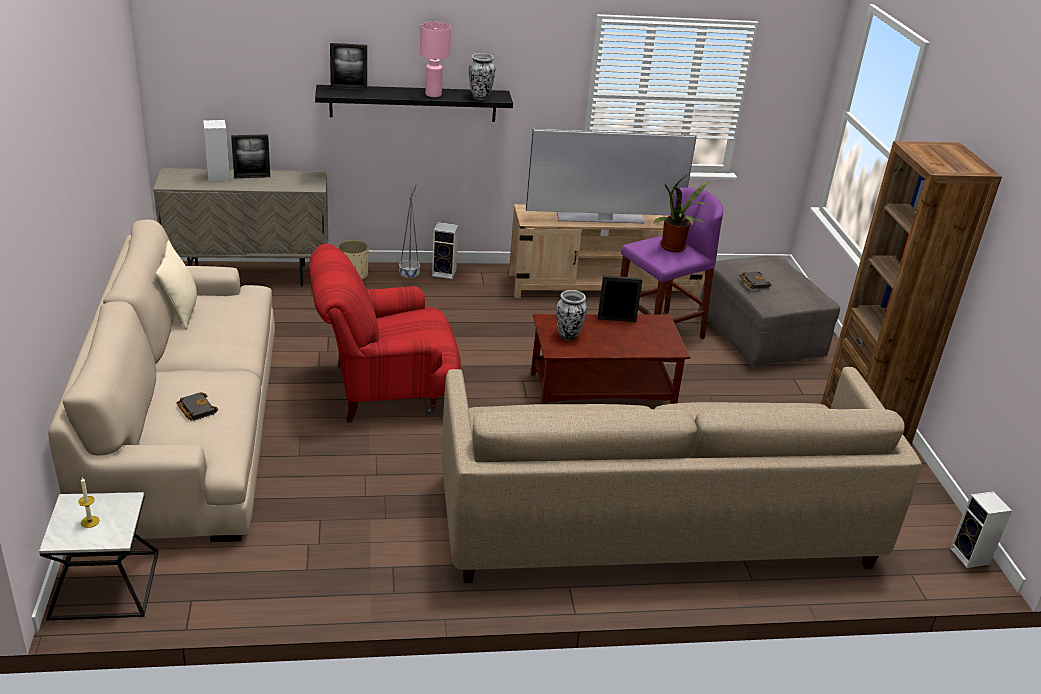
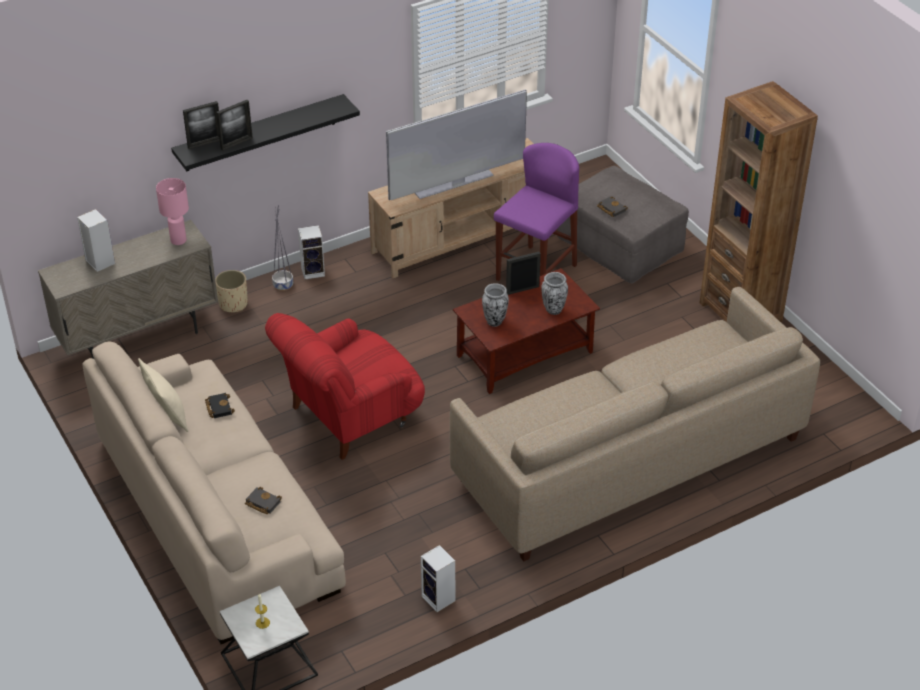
camera: 20 degrees left, 10 degrees up
picture frame [231,134,270,178] -> picture frame moved to [216,100,253,151]
pink table lamp [420,22,451,97] -> pink table lamp moved to [156,178,189,245]
vase [469,53,495,100] -> vase moved to [541,272,568,315]
potted plant [654,176,710,252] -> none
speaker [950,491,1012,568] -> speaker moved to [421,545,455,612]
none -> black book [205,393,235,418]

